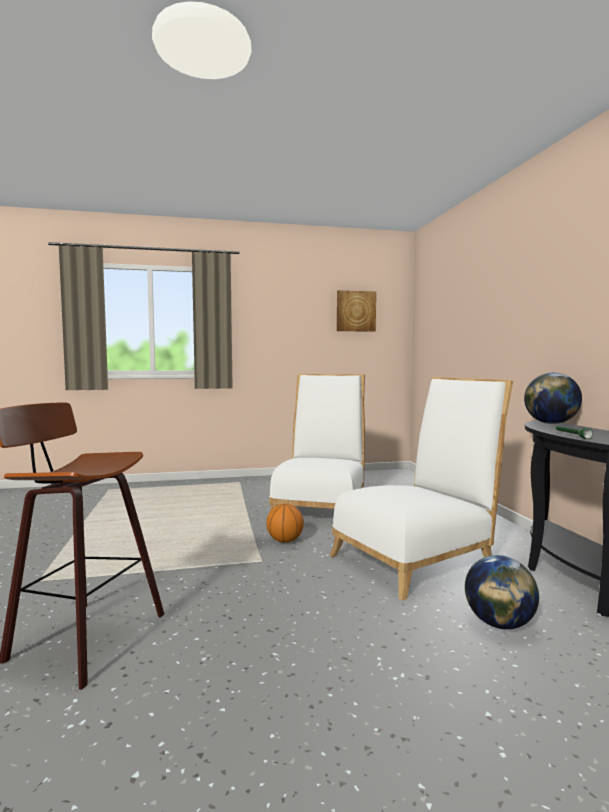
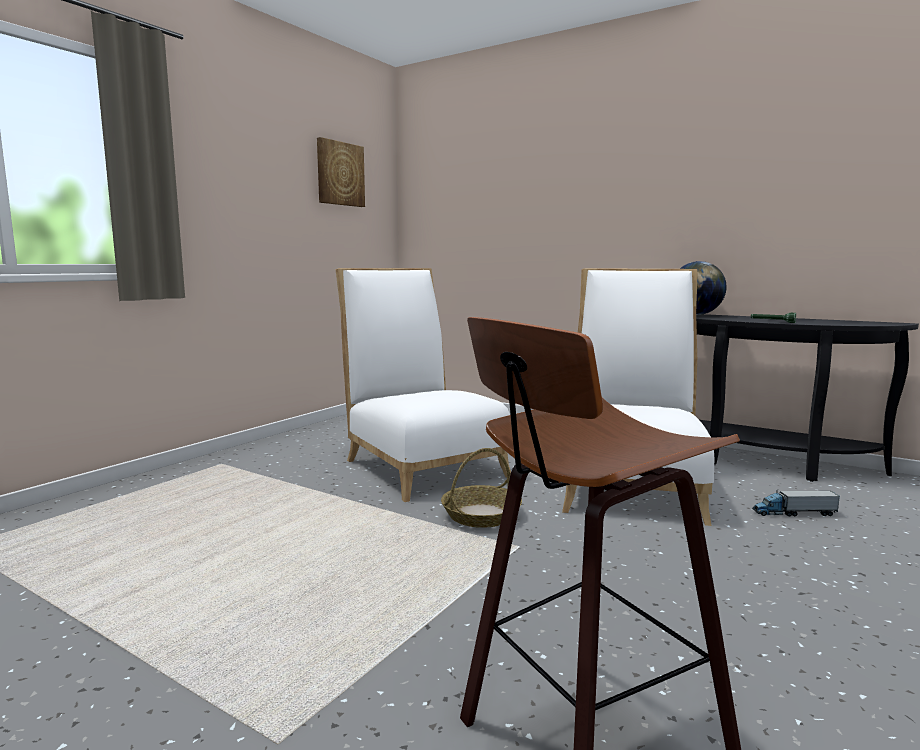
camera: 45 degrees left, 5 degrees up
basketball [266,504,304,543] -> basket [441,448,522,528]
globe [465,555,539,629] -> toy truck [752,490,840,516]

